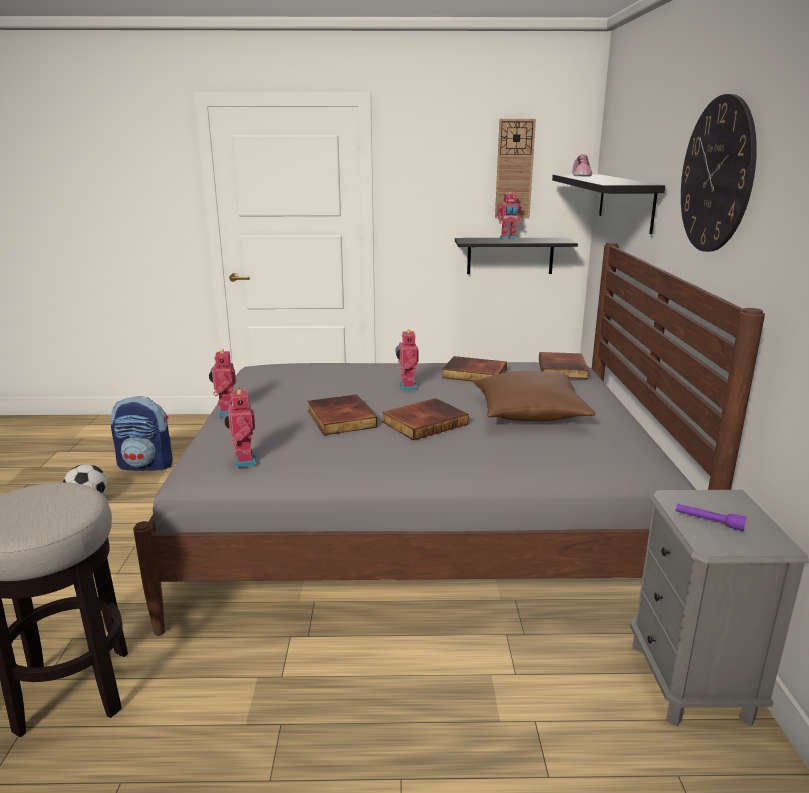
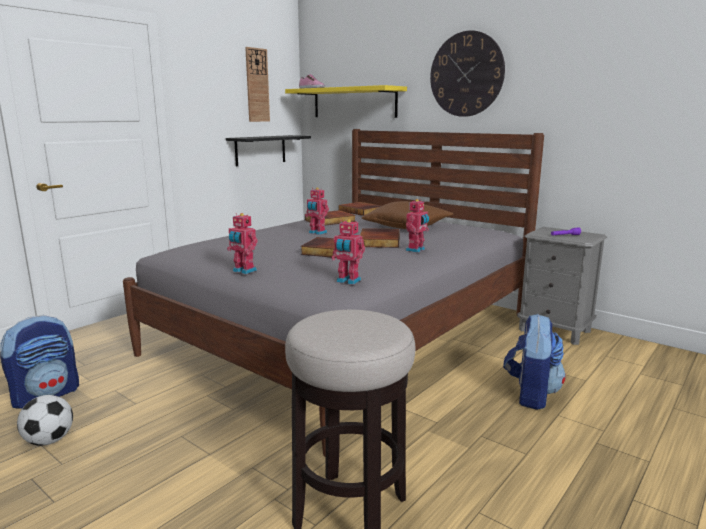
camera: 50 degrees left, 5 degrees down
toy robot [497,191,521,240] -> toy robot moved to [406,199,429,253]
black shelf [552,175,665,234] -> yellow shelf [285,85,407,118]
none -> backpack [503,314,565,410]

